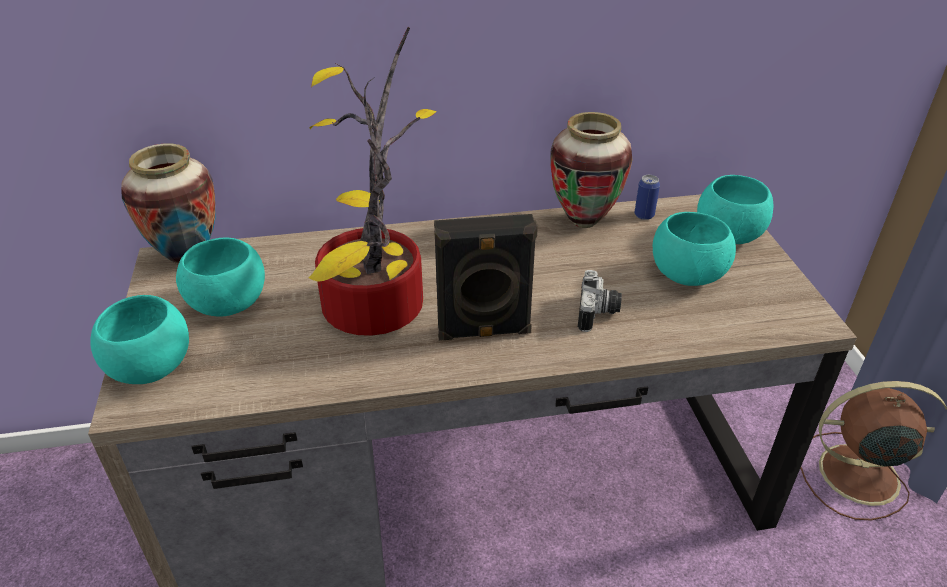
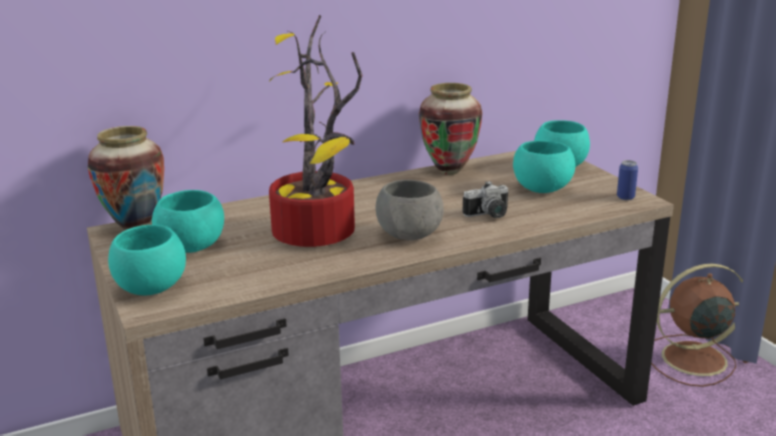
camera: 15 degrees left, 15 degrees down
black speaker [434,214,538,341] -> grey bowl [376,180,444,240]
camera [578,270,622,332] -> camera turned 75 degrees clockwise [463,181,509,218]
can [635,175,660,220] -> can moved to [617,160,638,200]

